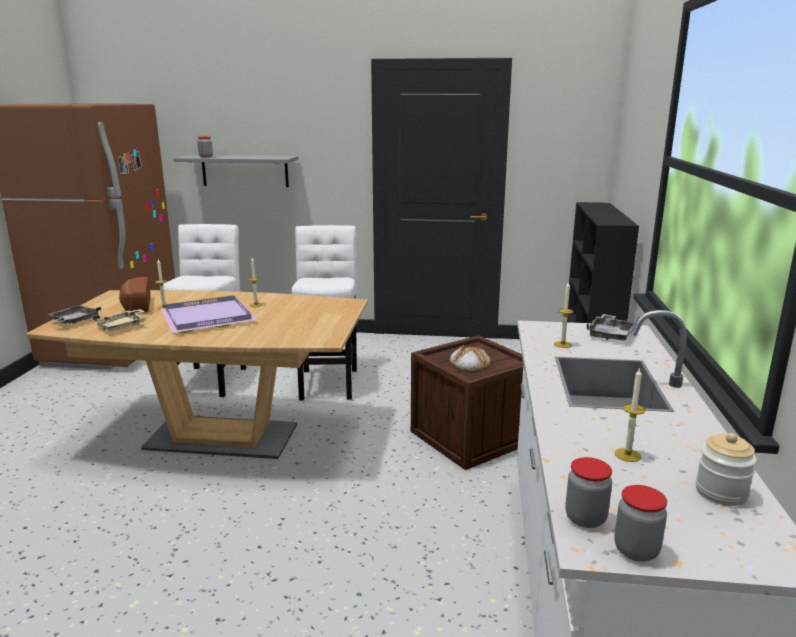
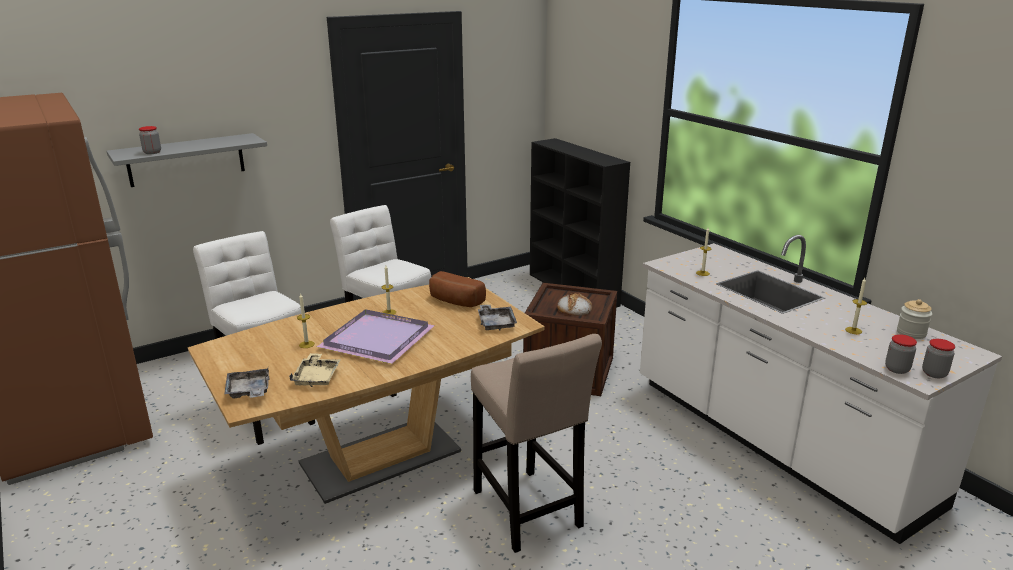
camera: 40 degrees left, 5 degrees up
bread [119,277,150,313] -> bread moved to [429,271,486,307]
grey tray [586,314,636,340] -> grey tray moved to [478,305,517,330]
none -> beige stool [471,334,602,553]

